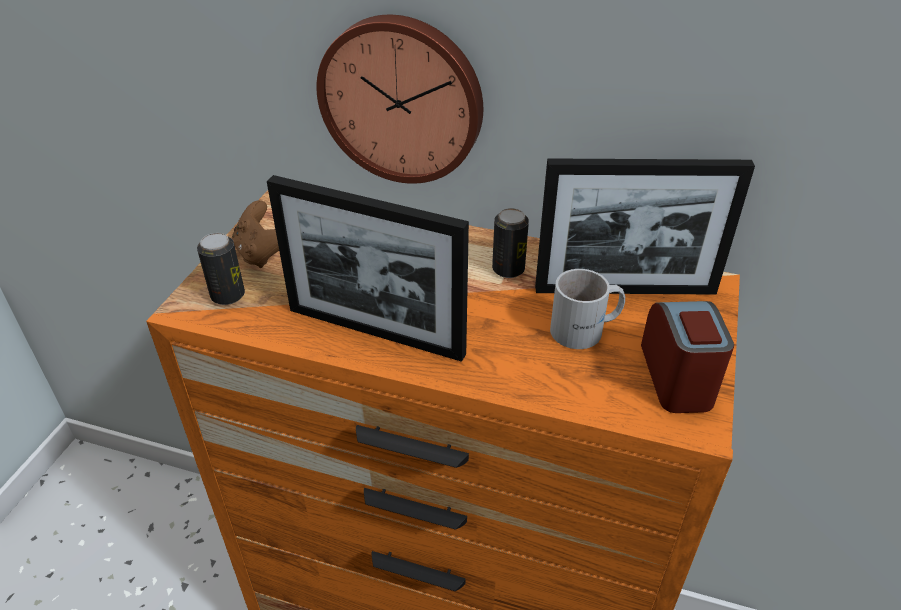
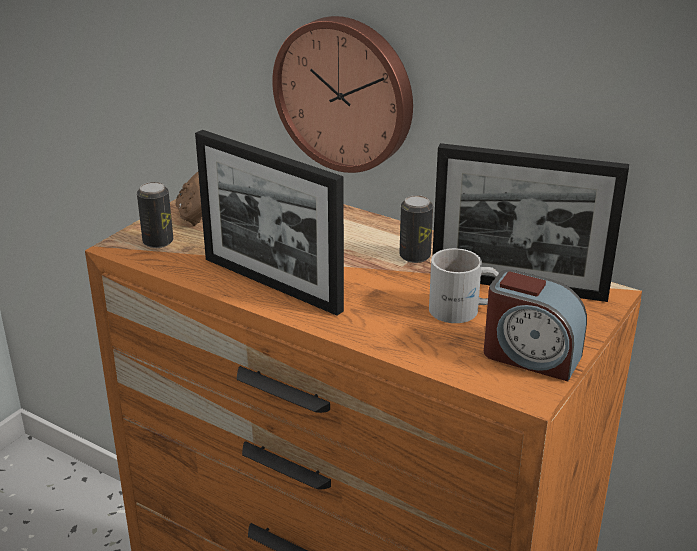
camera: 15 degrees right, 10 degrees down
alarm clock [641,301,734,413] -> alarm clock turned 105 degrees clockwise [484,270,587,382]

